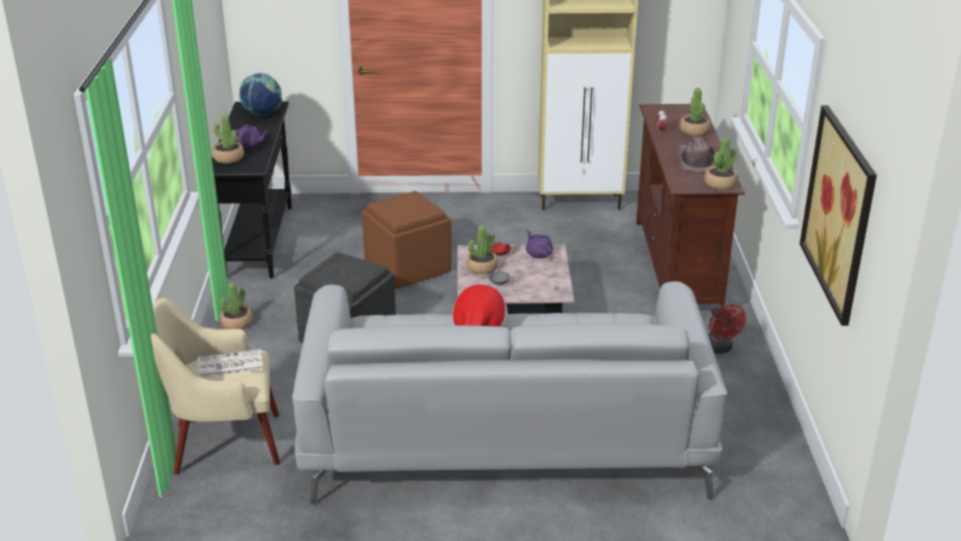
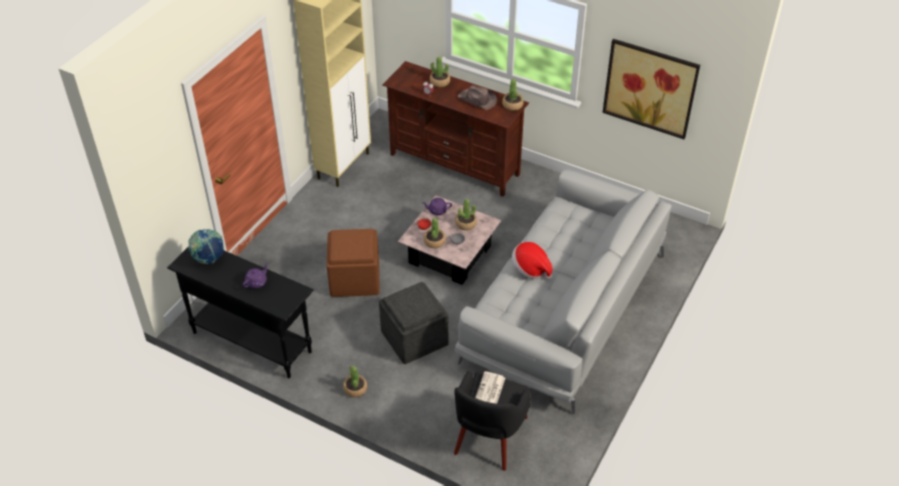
camera: 60 degrees left, 15 degrees up
beige armchair [151,298,280,475] -> black armchair [454,371,531,471]
potted plant [212,115,244,164] -> potted plant moved to [455,199,477,230]
red fan [708,304,746,354] -> none

